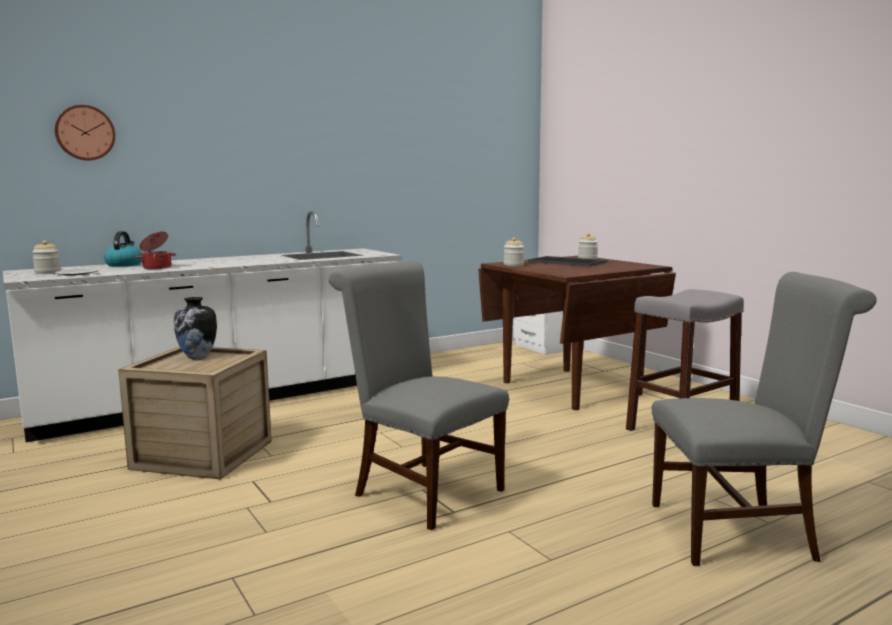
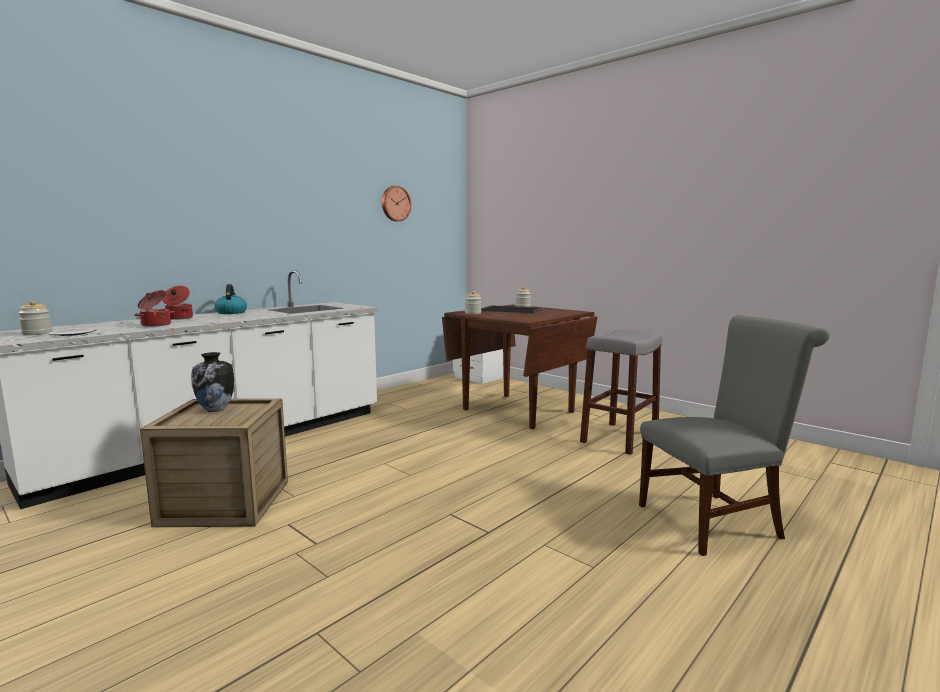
camera: 15 degrees left, 0 degrees up
wall clock [55,105,115,161] -> wall clock moved to [382,186,411,221]
kettle [104,231,142,267] -> kettle moved to [215,284,247,314]
grey chair [329,261,509,530] -> none
none -> cooking pot [162,286,193,320]

